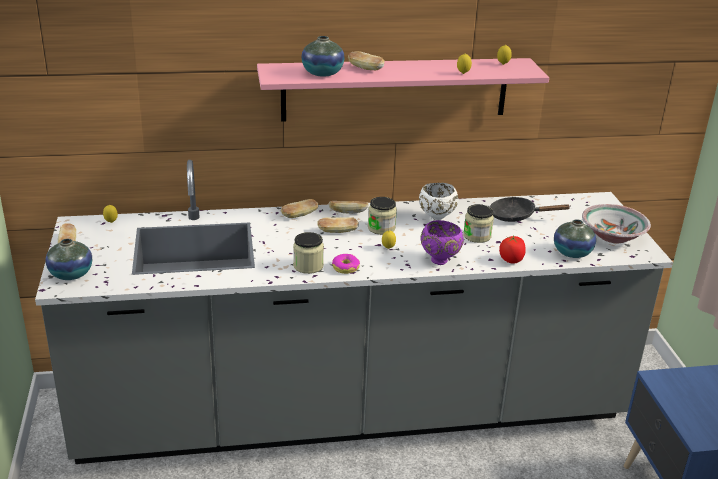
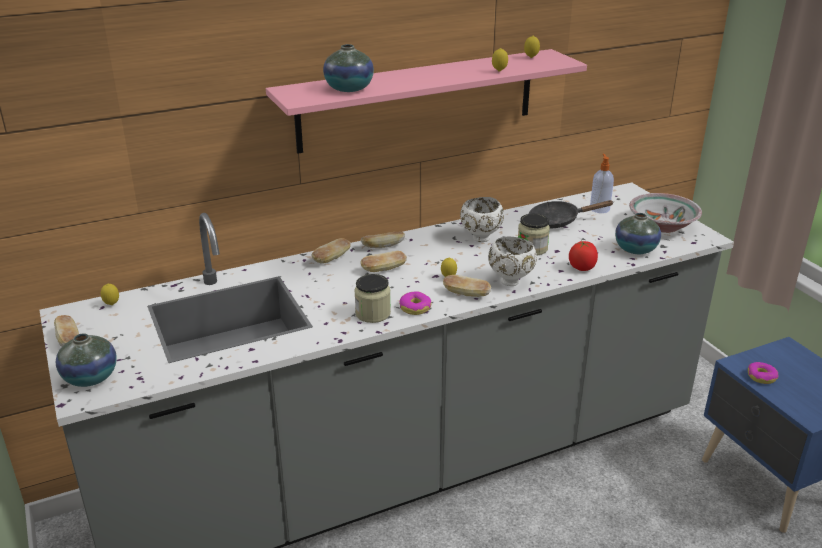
camera: 15 degrees left, 0 degrees up
bread [348,51,385,70] -> bread moved to [443,275,491,297]
jar [368,197,397,235] -> none
purple bowl [420,220,464,265] -> white bowl [488,237,537,286]
none -> soap dispenser [590,153,614,213]
none -> donut [748,362,778,384]

